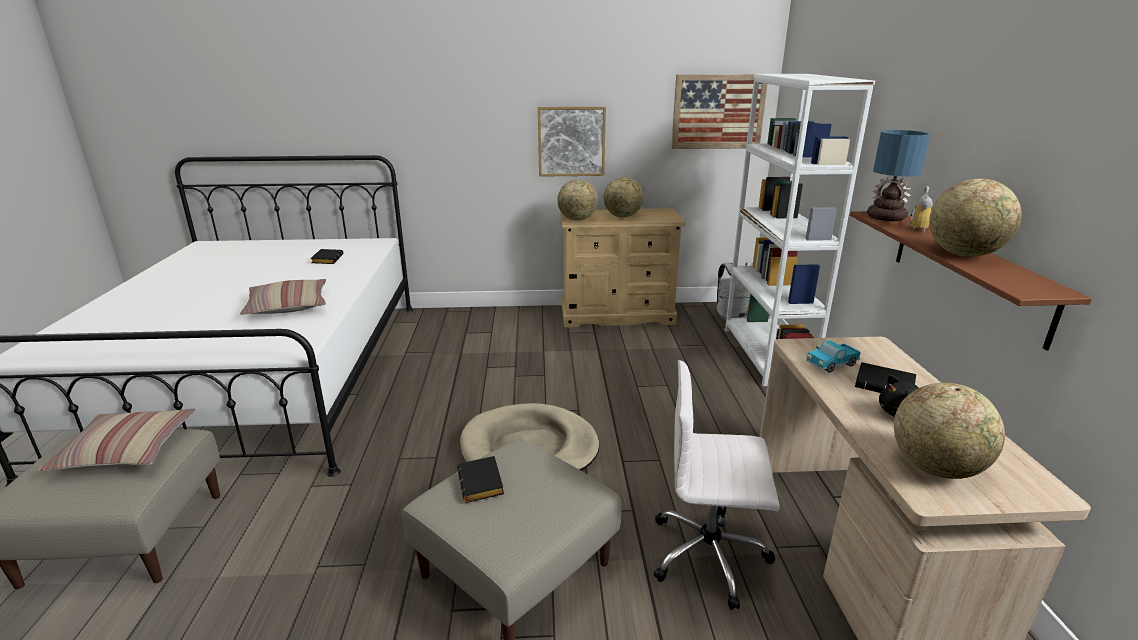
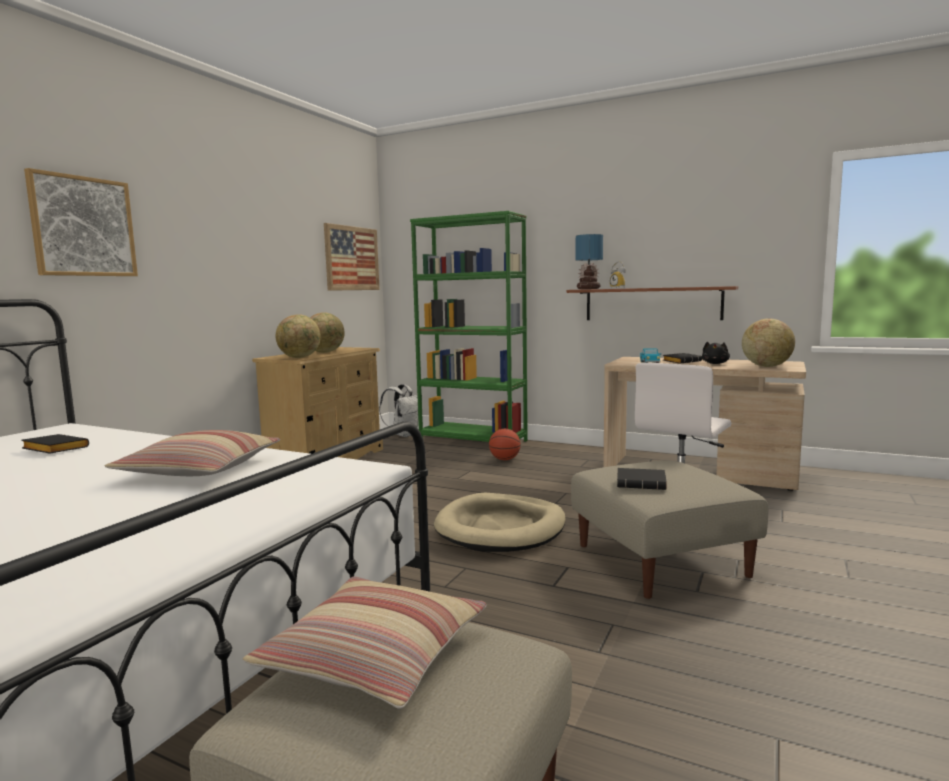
camera: 60 degrees left, 15 degrees down
picture [538,107,606,177] -> picture moved to [24,168,138,276]
white bookcase [725,74,875,387] -> green bookcase [410,211,528,442]
globe [929,179,1022,257] -> none
none -> basketball [489,429,521,460]

